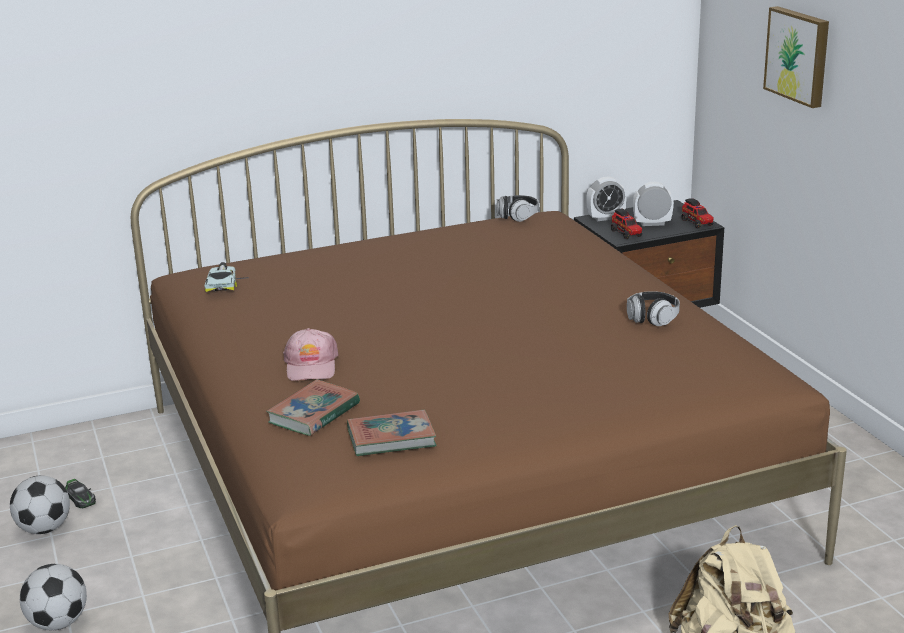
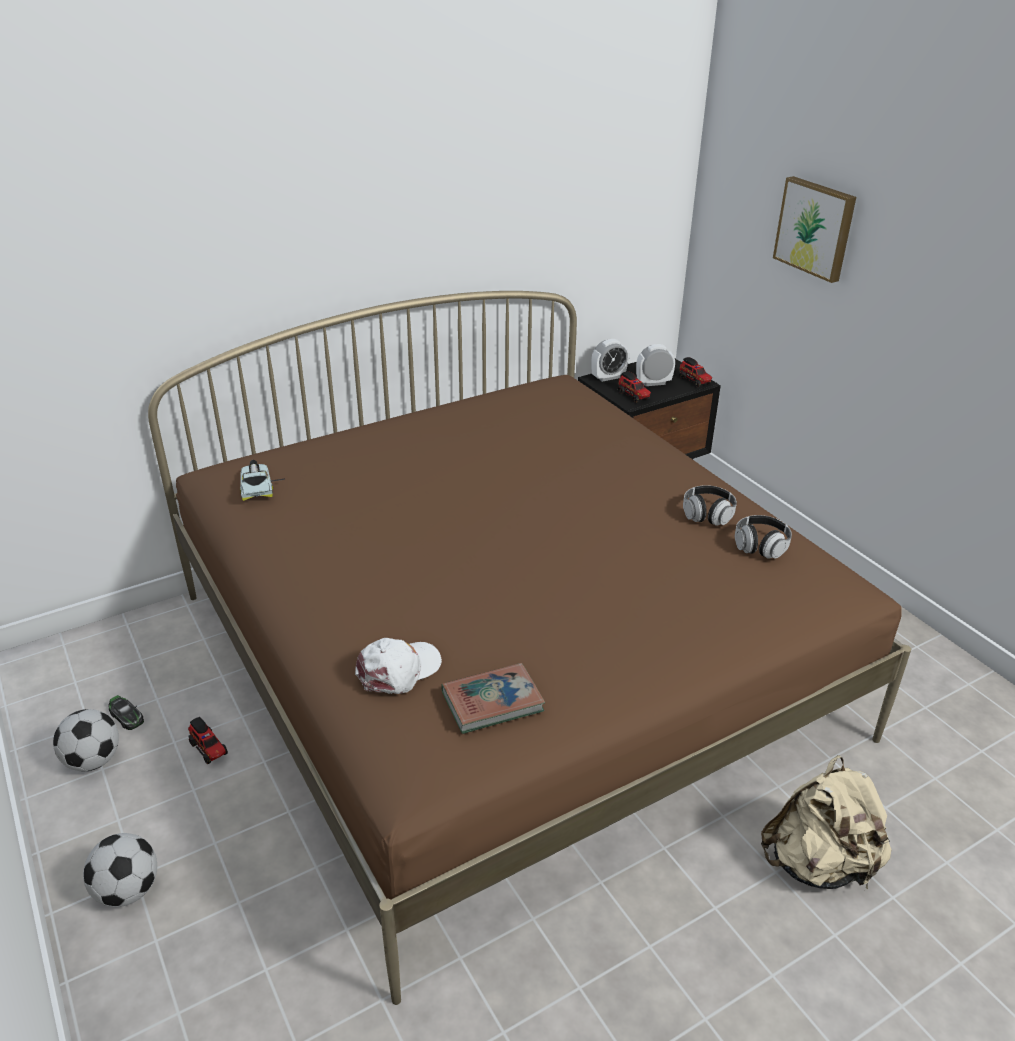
camera: 10 degrees left, 10 degrees up
book [266,379,360,436] -> white cap [355,638,442,694]
pink cap [283,328,339,381] -> none
headphones [496,195,539,222] -> headphones moved to [735,515,792,559]
none -> toy truck [188,717,228,764]

